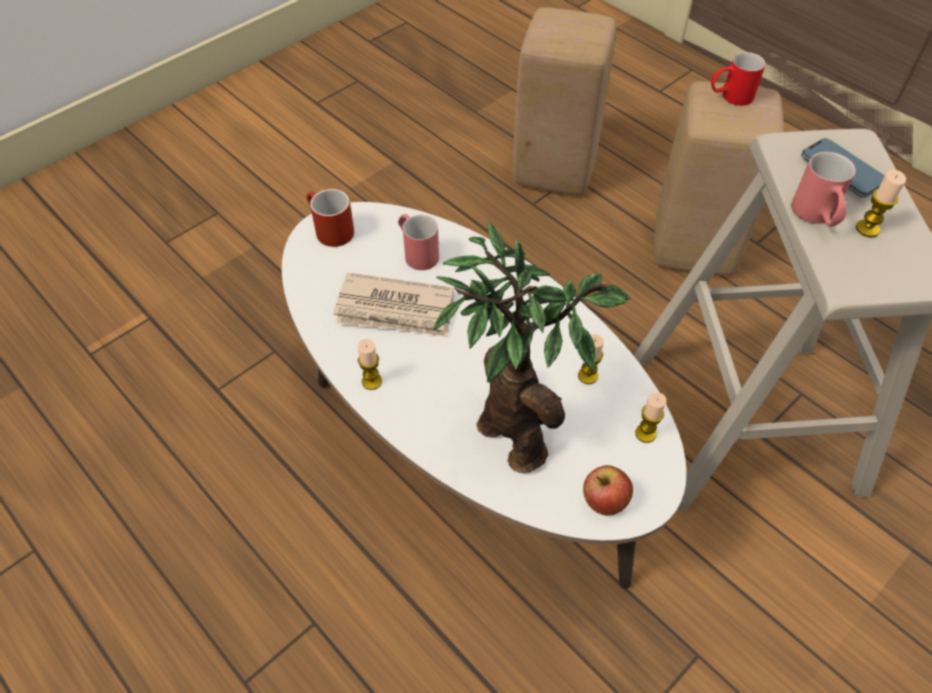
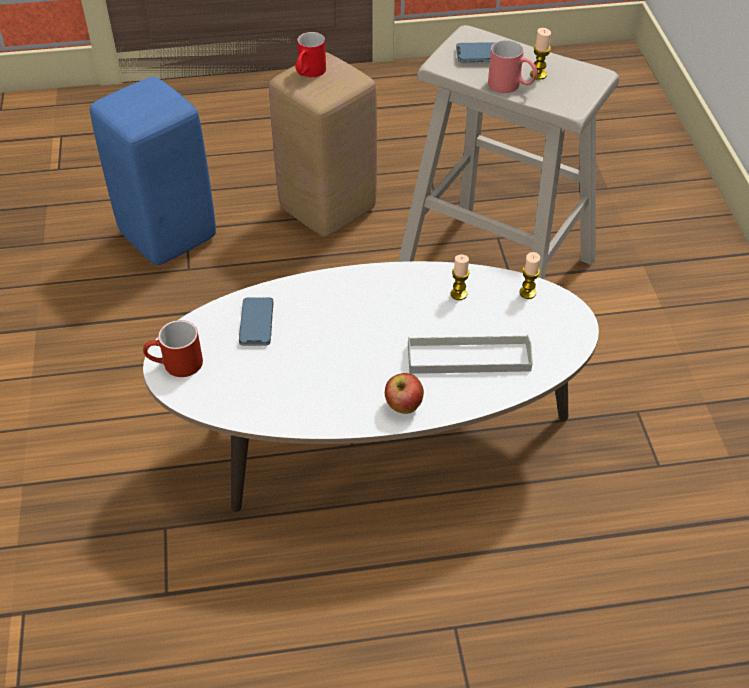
camera: 55 degrees left, 5 degrees down
newspaper [333,273,454,337] -> none
candle [358,339,382,390] -> none
red mug [398,214,439,270] -> phone [239,298,274,346]
potted plant [433,221,631,473] -> grey tray [408,335,533,374]
beige stool [513,7,616,195] -> blue stool [90,77,216,265]
apple [583,465,633,516] -> apple moved to [385,373,424,414]

